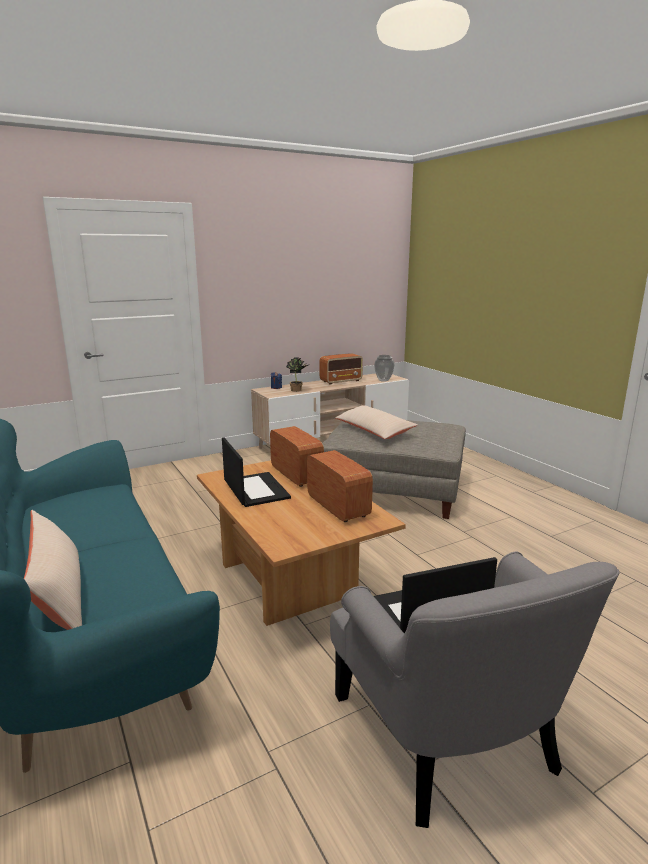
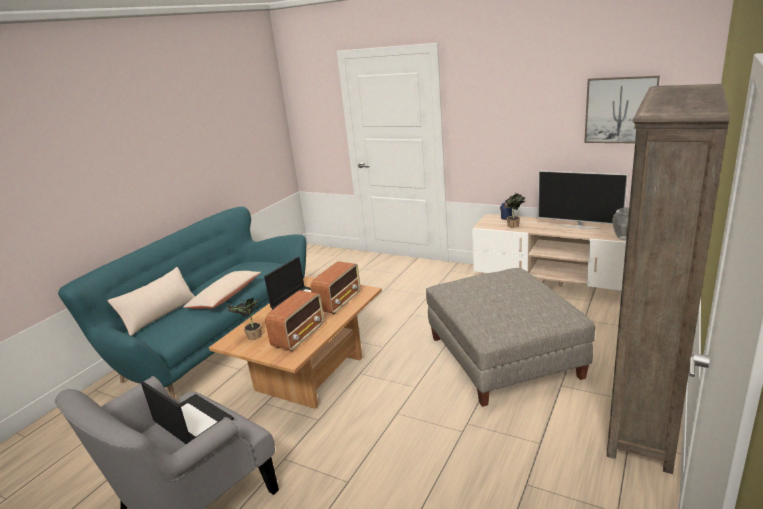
camera: 60 degrees right, 5 degrees up
radio [320,353,363,384] -> television [537,171,628,229]
beige pillow [335,406,418,439] -> beige pillow moved to [183,271,261,309]
none -> potted plant [227,298,262,340]
none -> picture [584,76,660,143]
none -> brown bookcase [606,84,730,474]

